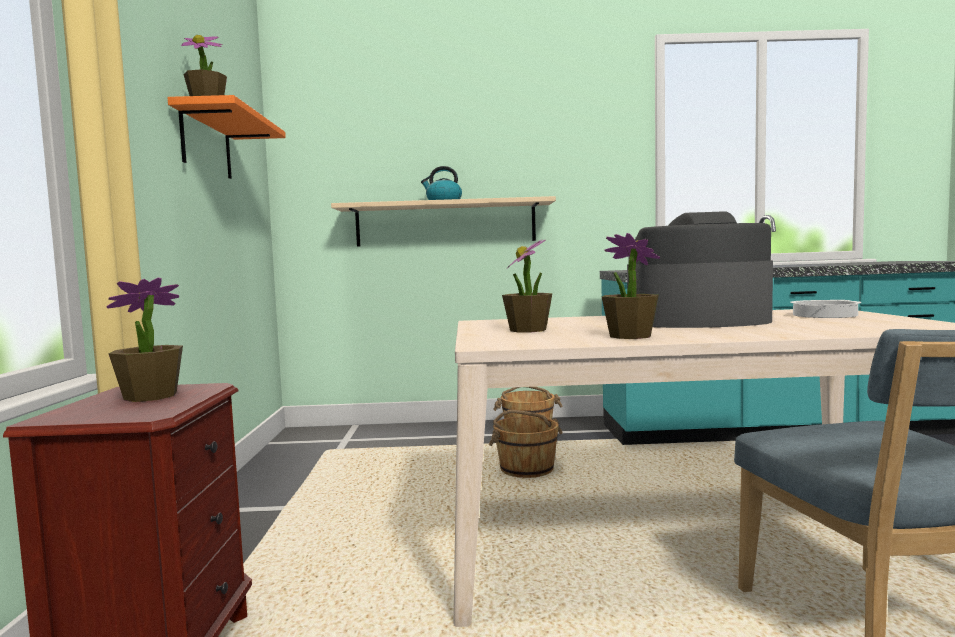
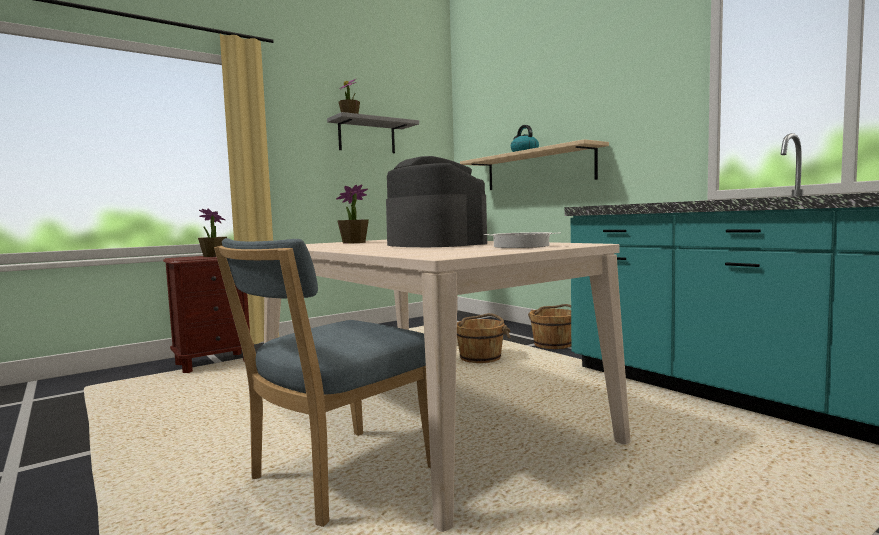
camera: 55 degrees right, 0 degrees up
orange shelf [167,95,286,179] -> grey shelf [327,112,419,153]
potted plant [602,233,660,339] -> none

